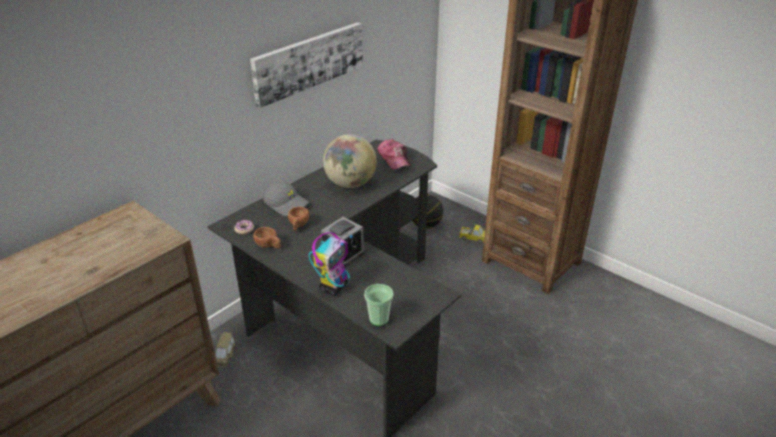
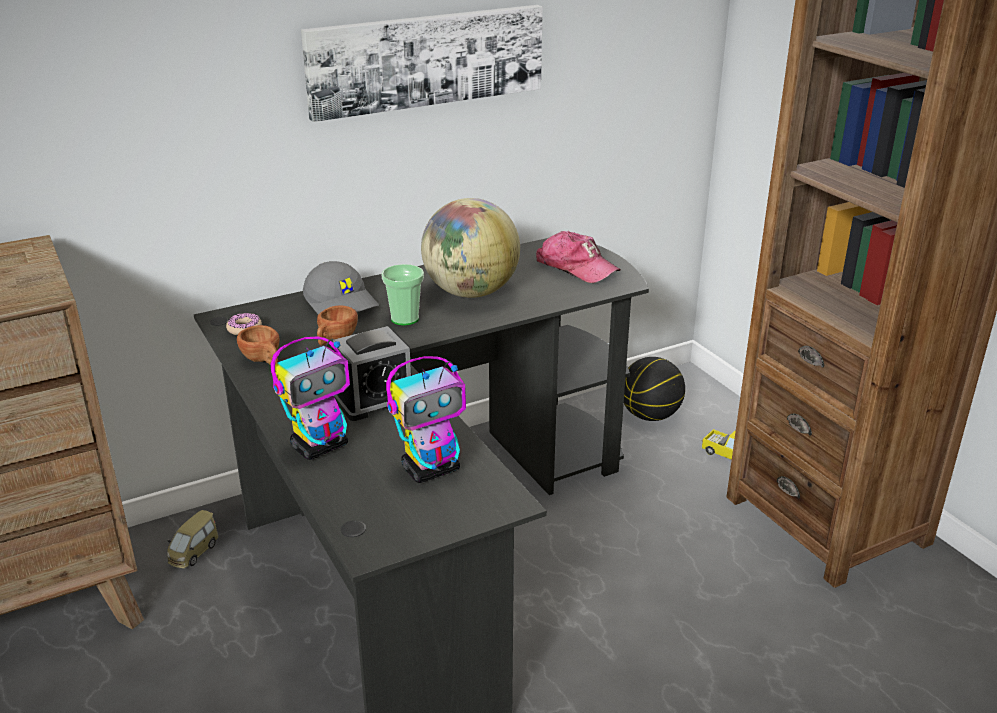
camera: 20 degrees right, 5 degrees down
cup [364,284,394,326] -> cup moved to [381,264,424,325]
cap [378,139,412,170] -> cap turned 45 degrees counterclockwise [536,231,620,283]
none -> toy robot [386,356,466,483]

